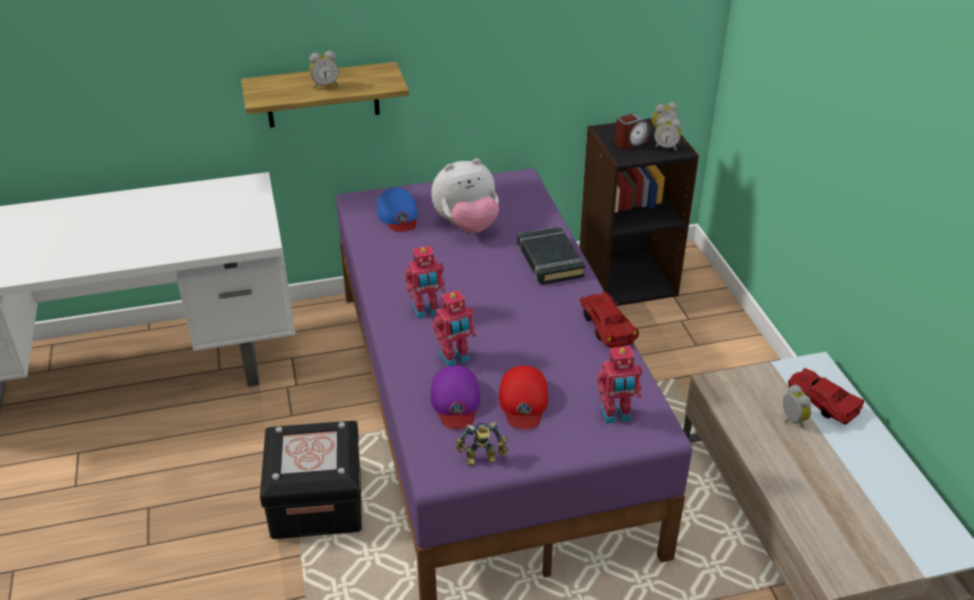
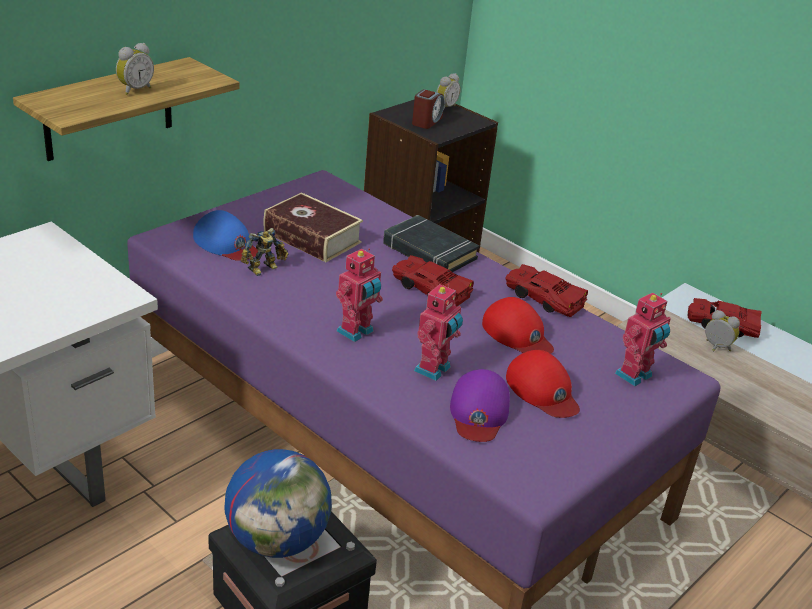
camera: 35 degrees left, 5 degrees down
plush toy [431,159,499,233] -> book [263,192,363,262]
purple cap [431,365,480,429] -> purple cap turned 45 degrees clockwise [450,369,510,442]
toy robot [456,422,508,467] -> toy robot moved to [241,228,288,276]
alarm clock [654,117,681,151] -> none
none -> globe [224,449,332,558]
none -> red toy car [392,255,474,306]
none -> red cap [482,297,554,354]

